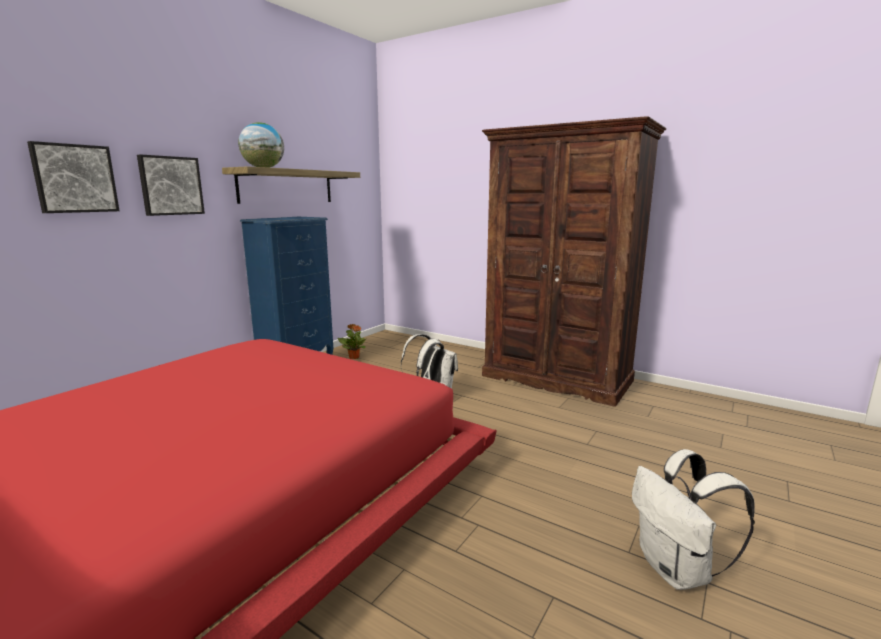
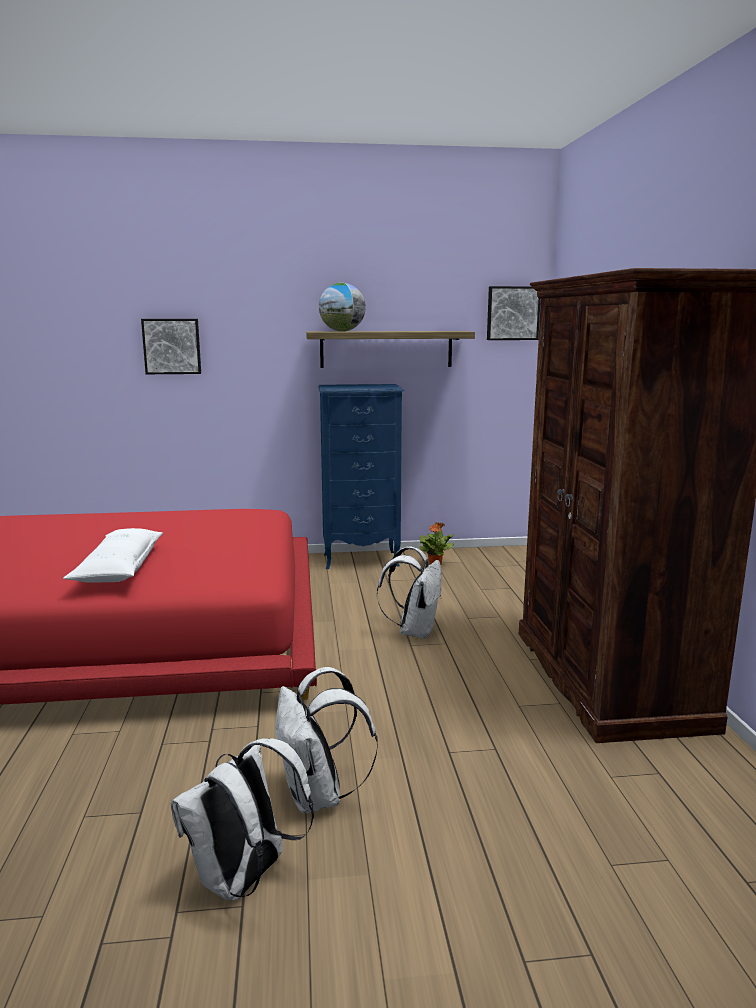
camera: 50 degrees right, 0 degrees up
picture [137,154,205,216] -> picture moved to [487,286,541,340]
none -> white pillow [63,528,163,583]
none -> white backpack [275,667,378,813]

